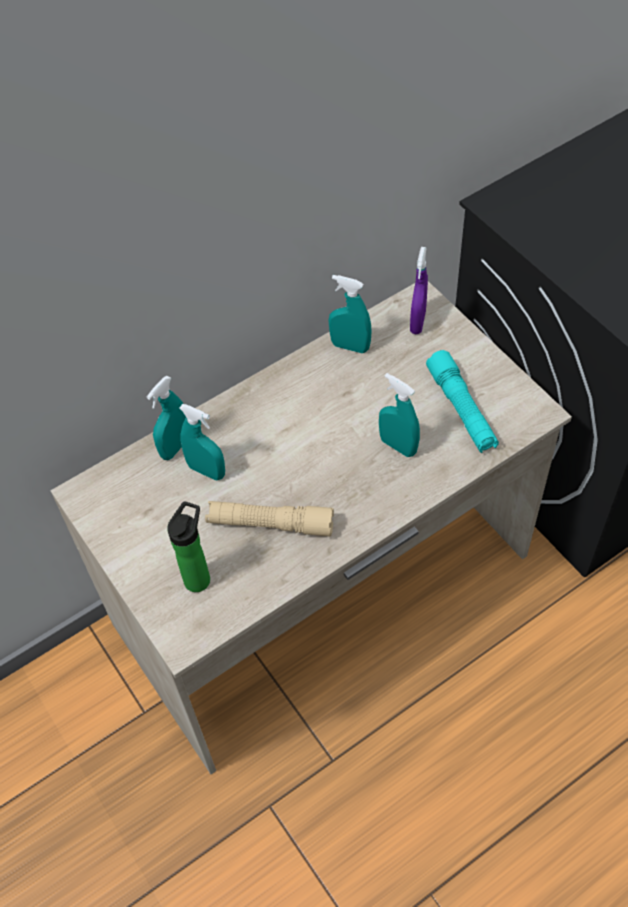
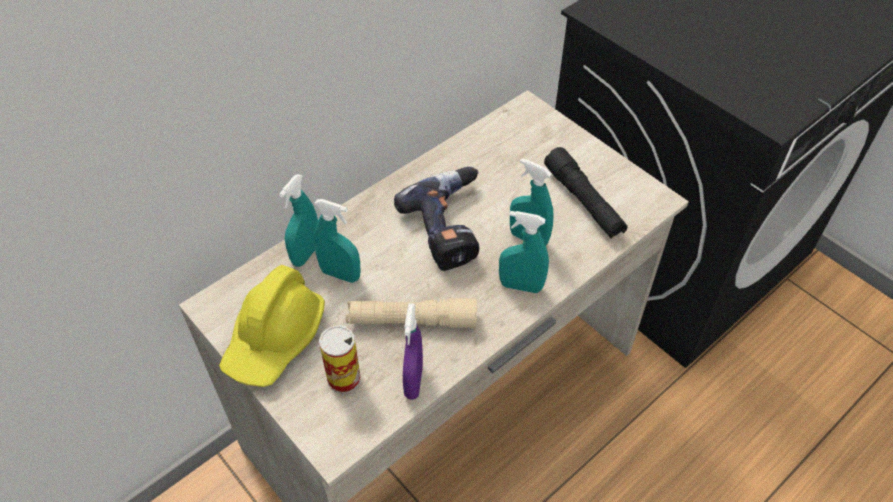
camera: 10 degrees left, 5 degrees down
bottle [167,501,210,592] -> can [319,325,361,394]
turquoise spray bottle [329,275,372,353] -> turquoise spray bottle moved to [499,211,549,293]
purple spray bottle [410,247,428,334] -> purple spray bottle moved to [403,303,423,400]
turquoise flashlight [426,350,499,453] -> black flashlight [544,147,628,239]
none -> yellow hard hat [219,265,325,387]
none -> power drill [394,167,479,271]

